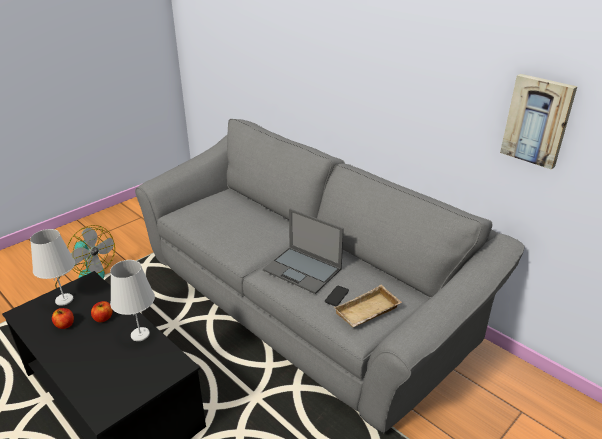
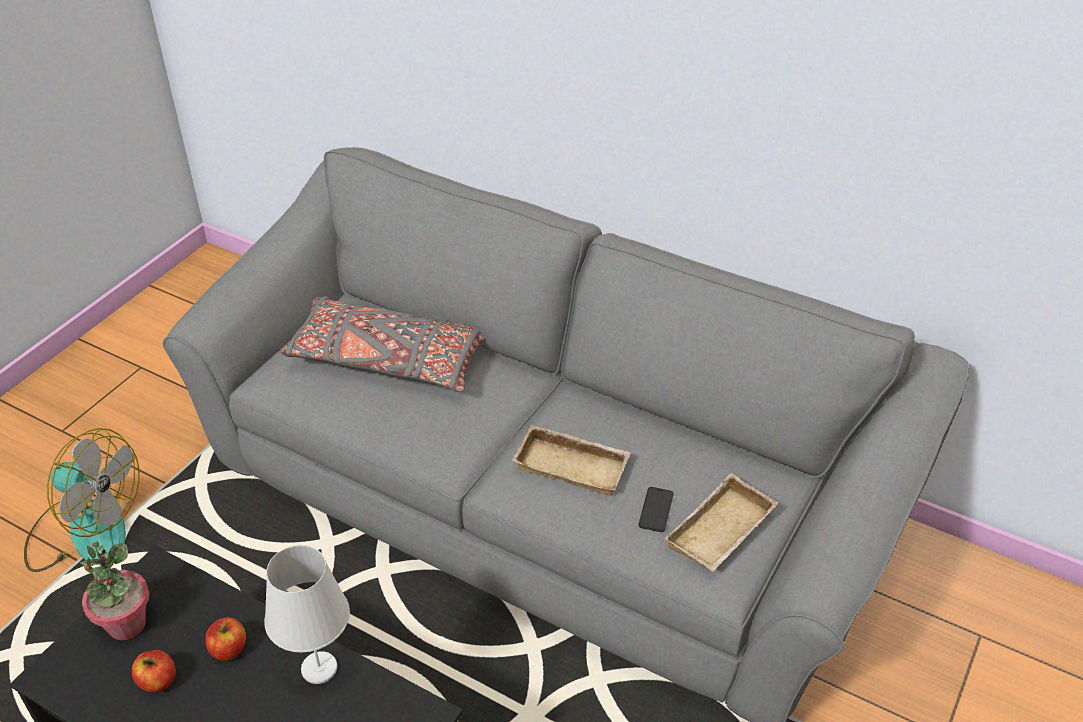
camera: 15 degrees left, 10 degrees up
white table lamp [30,229,75,306] -> potted plant [80,541,149,640]
laptop [263,209,344,294] -> beige tray [512,424,631,496]
picture [500,74,577,170] -> none
none -> grey pillow [281,296,485,392]

